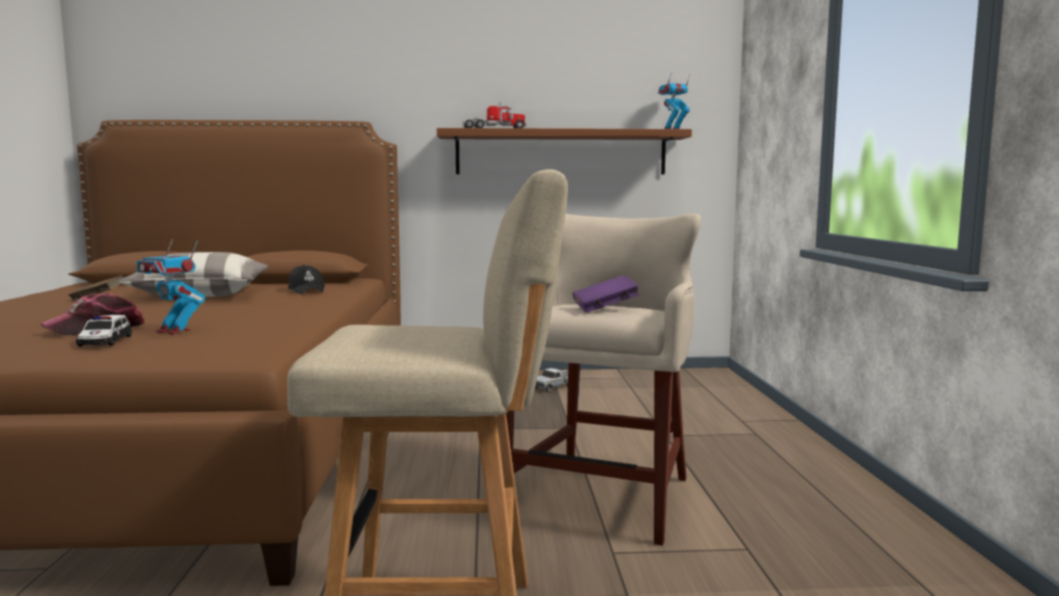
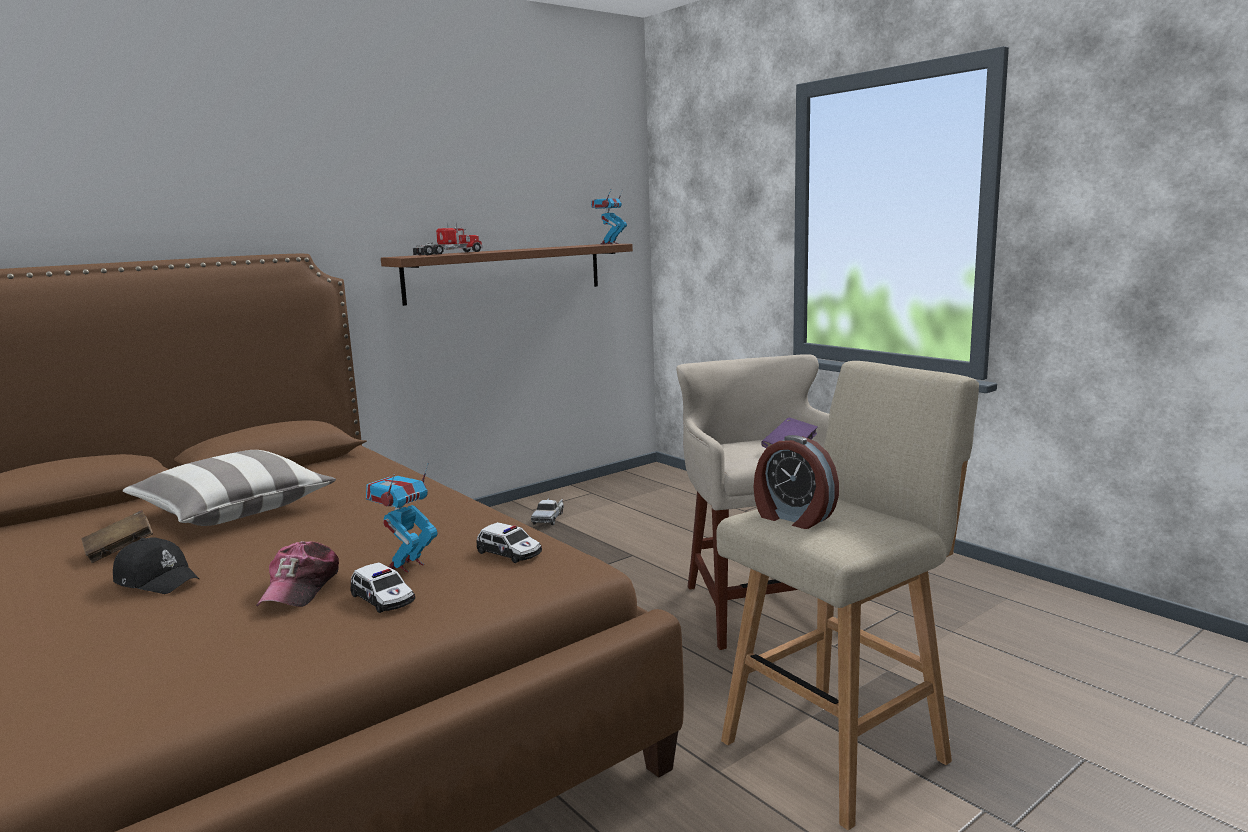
camera: 35 degrees left, 5 degrees up
toy robot [137,240,205,335] -> toy robot turned 135 degrees clockwise [366,463,438,572]
black cap [288,265,325,294] -> black cap moved to [113,537,200,594]
none -> toy car [476,522,542,563]
none -> alarm clock [754,435,839,529]

